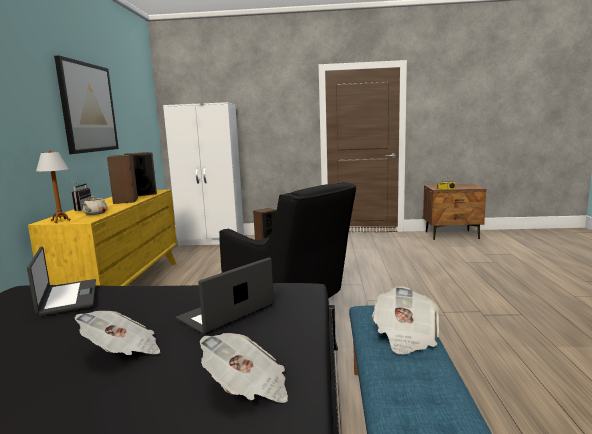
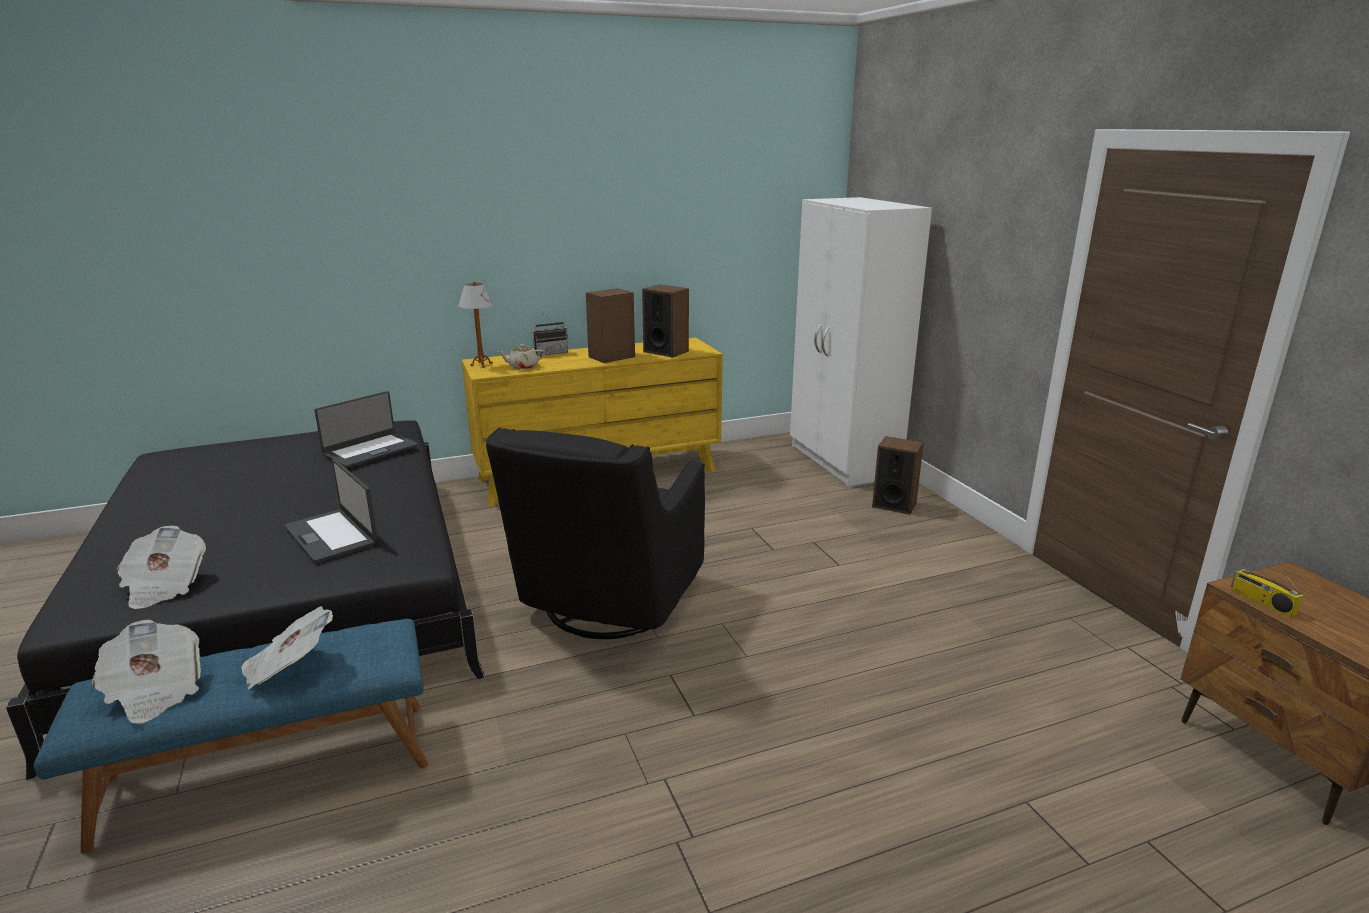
camera: 65 degrees right, 10 degrees up
picture [54,55,119,154] -> none
newspaper [75,311,161,355] -> newspaper moved to [92,620,201,724]
laptop [176,257,274,335] -> laptop turned 150 degrees counterclockwise [284,459,378,563]

